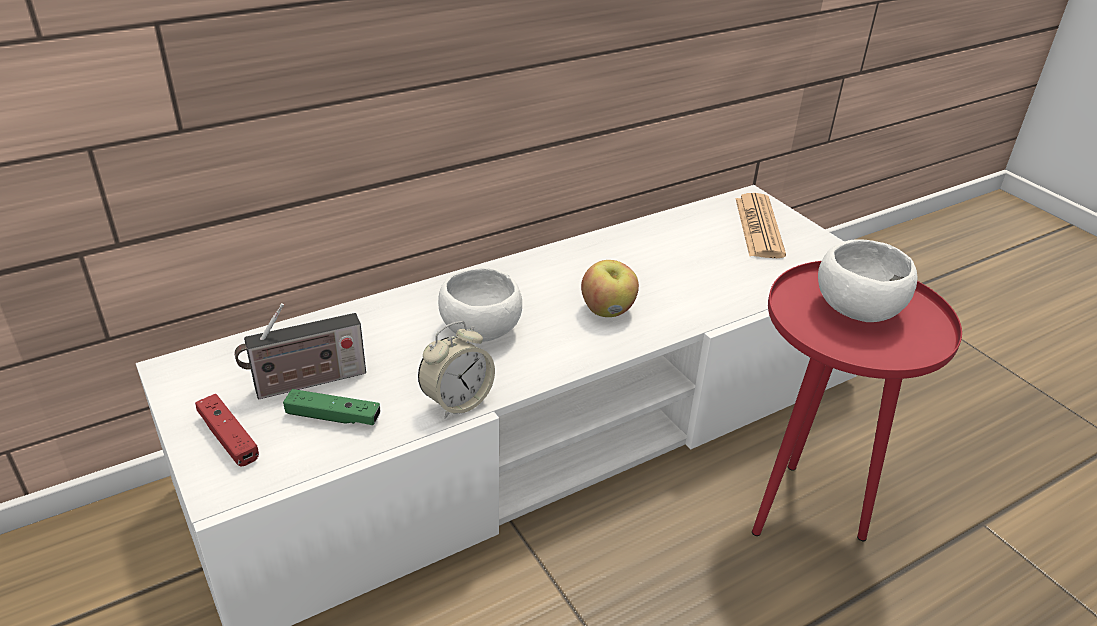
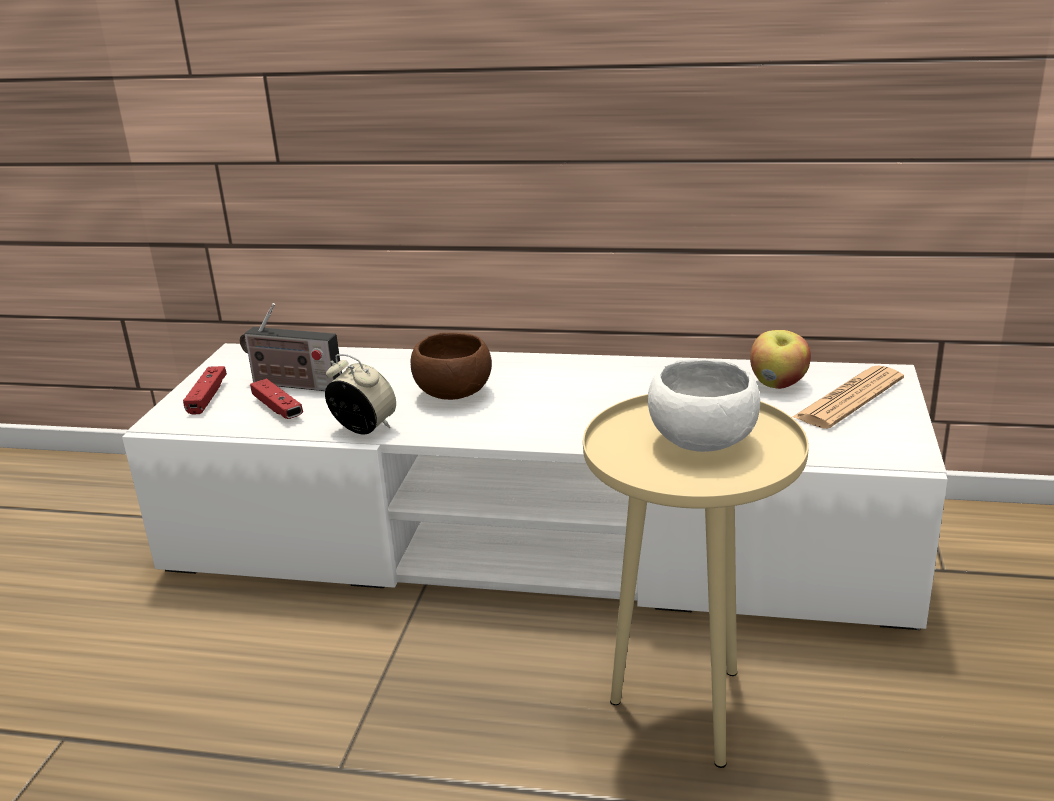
camera: 45 degrees right, 10 degrees down
green game controller [283,389,381,425] -> red game controller [250,379,303,419]
alarm clock [418,321,495,419] -> alarm clock turned 150 degrees counterclockwise [325,354,396,434]
white bowl [438,267,522,342] -> brown bowl [411,332,492,400]
apple [581,260,639,317] -> apple moved to [750,330,811,389]
red side table [752,261,962,541] -> beige side table [583,394,809,768]

